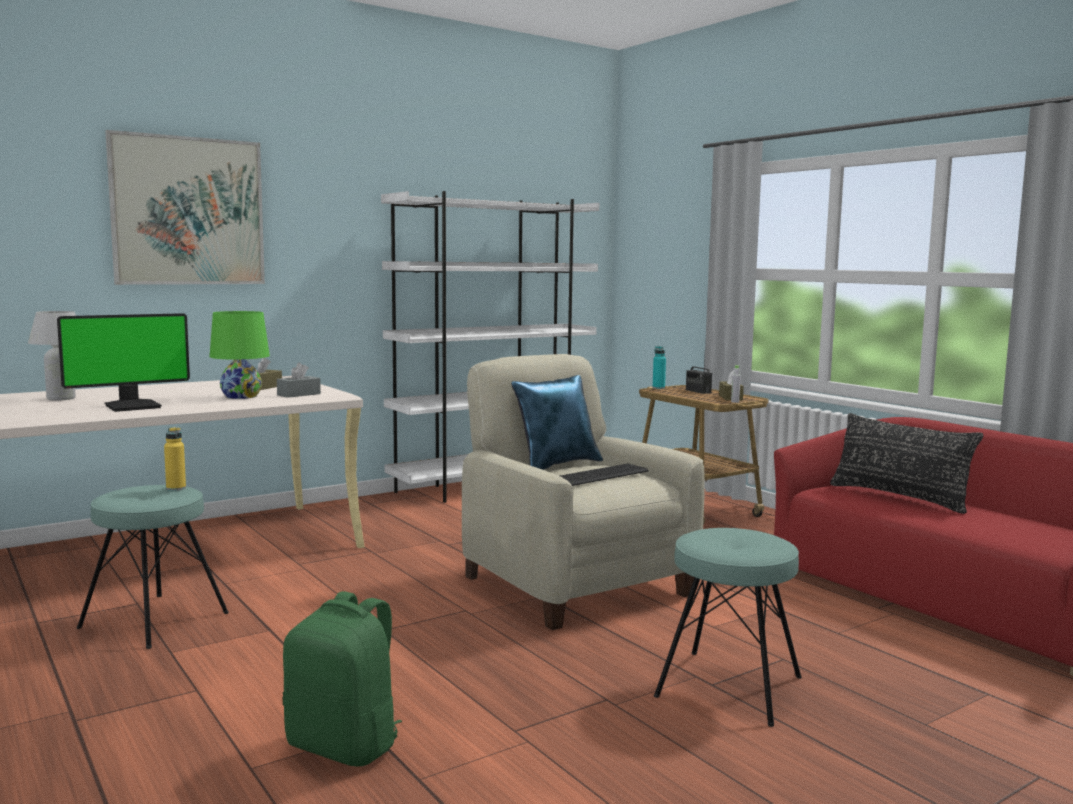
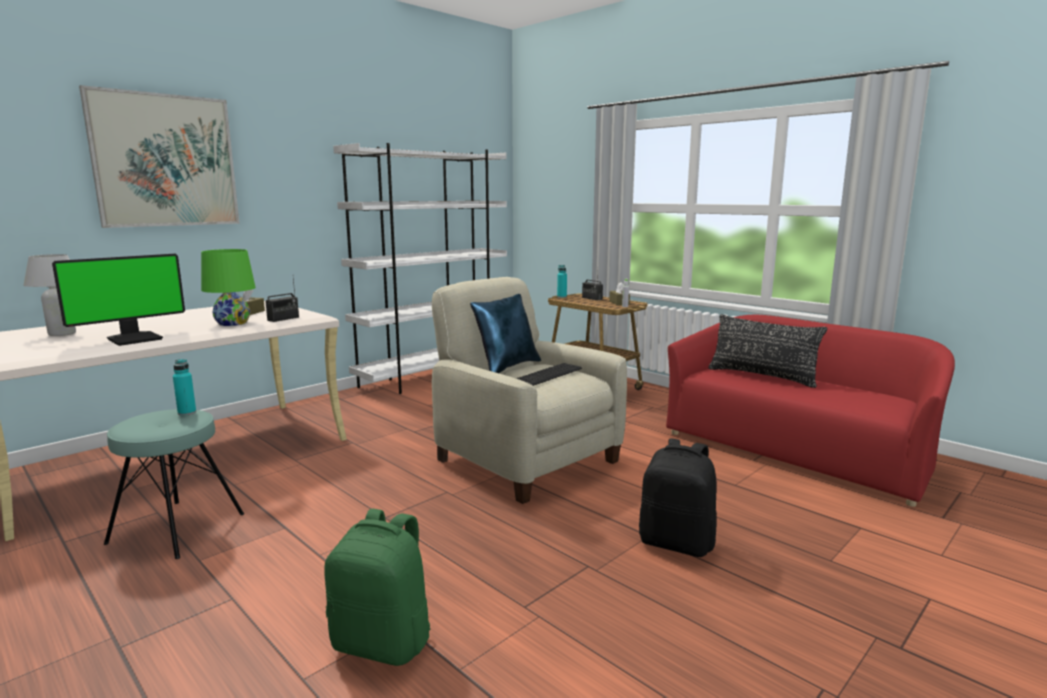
camera: 10 degrees left, 5 degrees up
yellow bottle [164,427,186,491] -> turquoise bottle [173,359,196,416]
grey tissue box [277,363,321,398] -> radio [265,278,299,322]
turquoise stool [654,528,802,727] -> black backpack [639,439,717,557]

